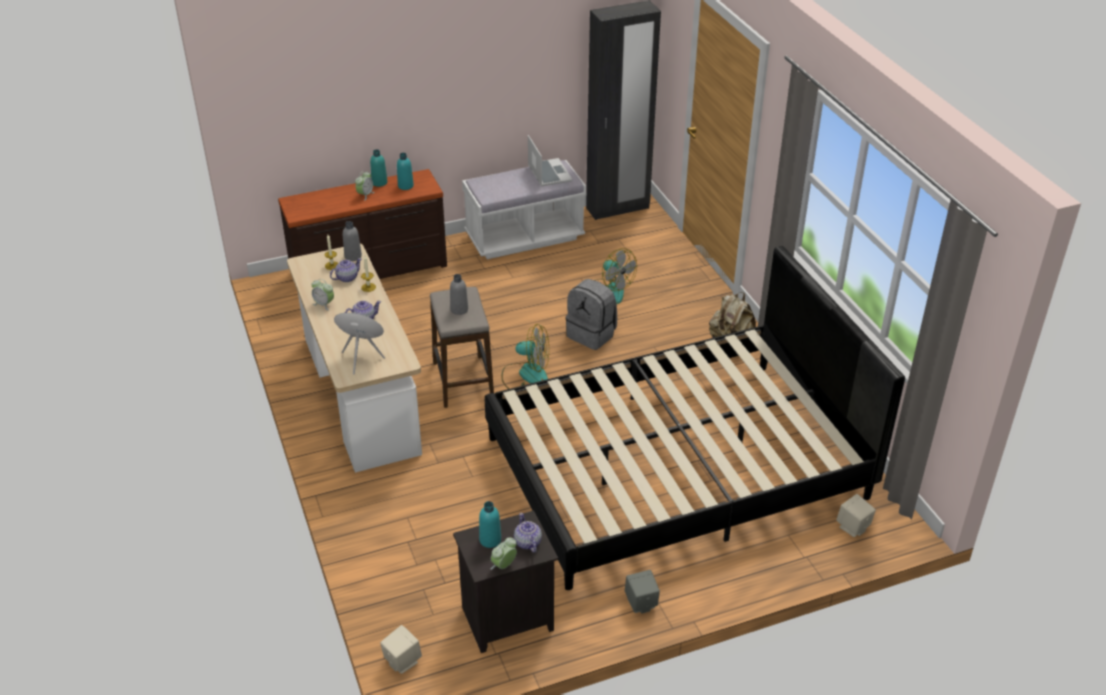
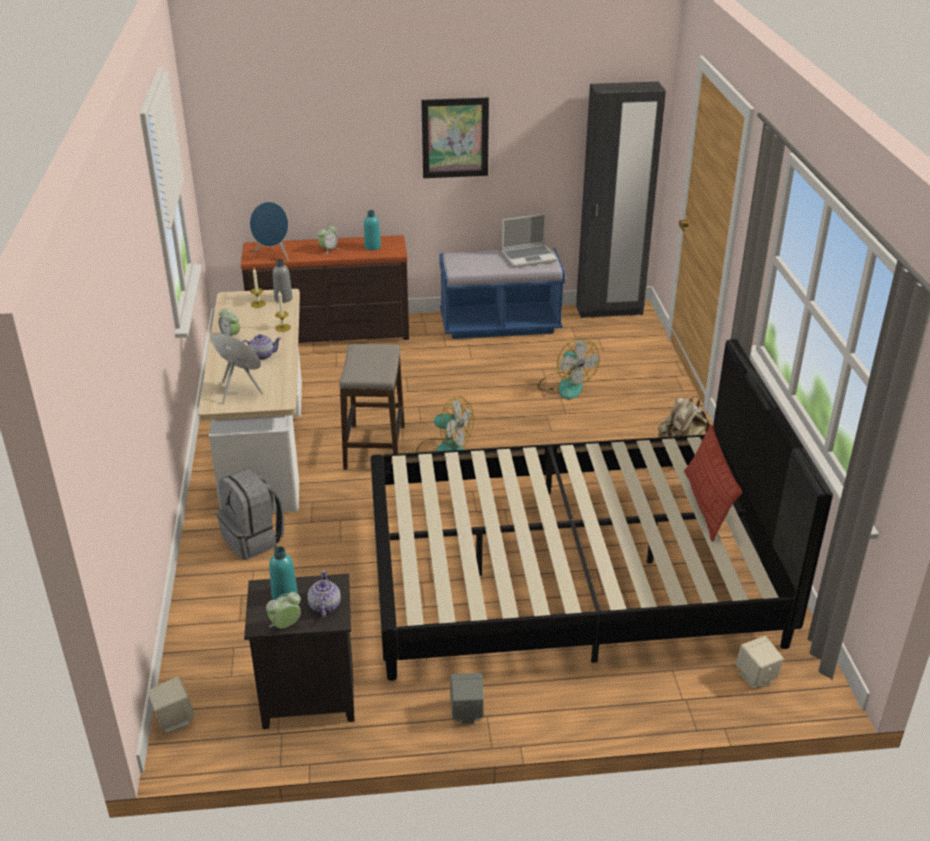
camera: 15 degrees right, 5 degrees down
teapot [330,258,362,282] -> none
turquoise bottle [370,149,387,187] -> none
grey bottle [450,274,468,315] -> none
white bench [462,160,586,259] -> blue bench [439,248,565,339]
laptop [528,135,572,187] -> laptop turned 75 degrees clockwise [502,213,557,268]
grey backpack [566,279,617,350] -> grey backpack moved to [216,468,284,560]
none -> blue speaker [250,202,289,261]
none -> picture [421,98,489,178]
none -> pillow [684,424,742,542]

